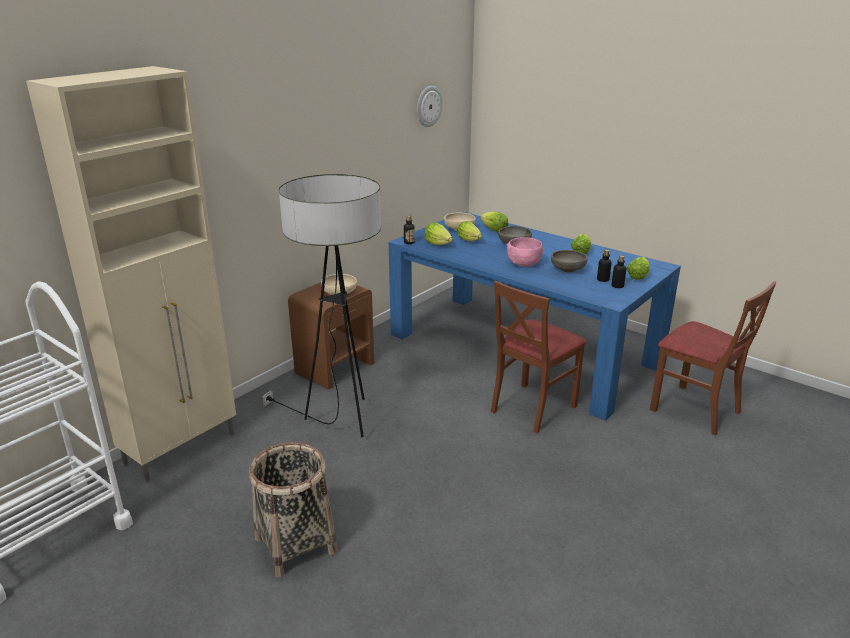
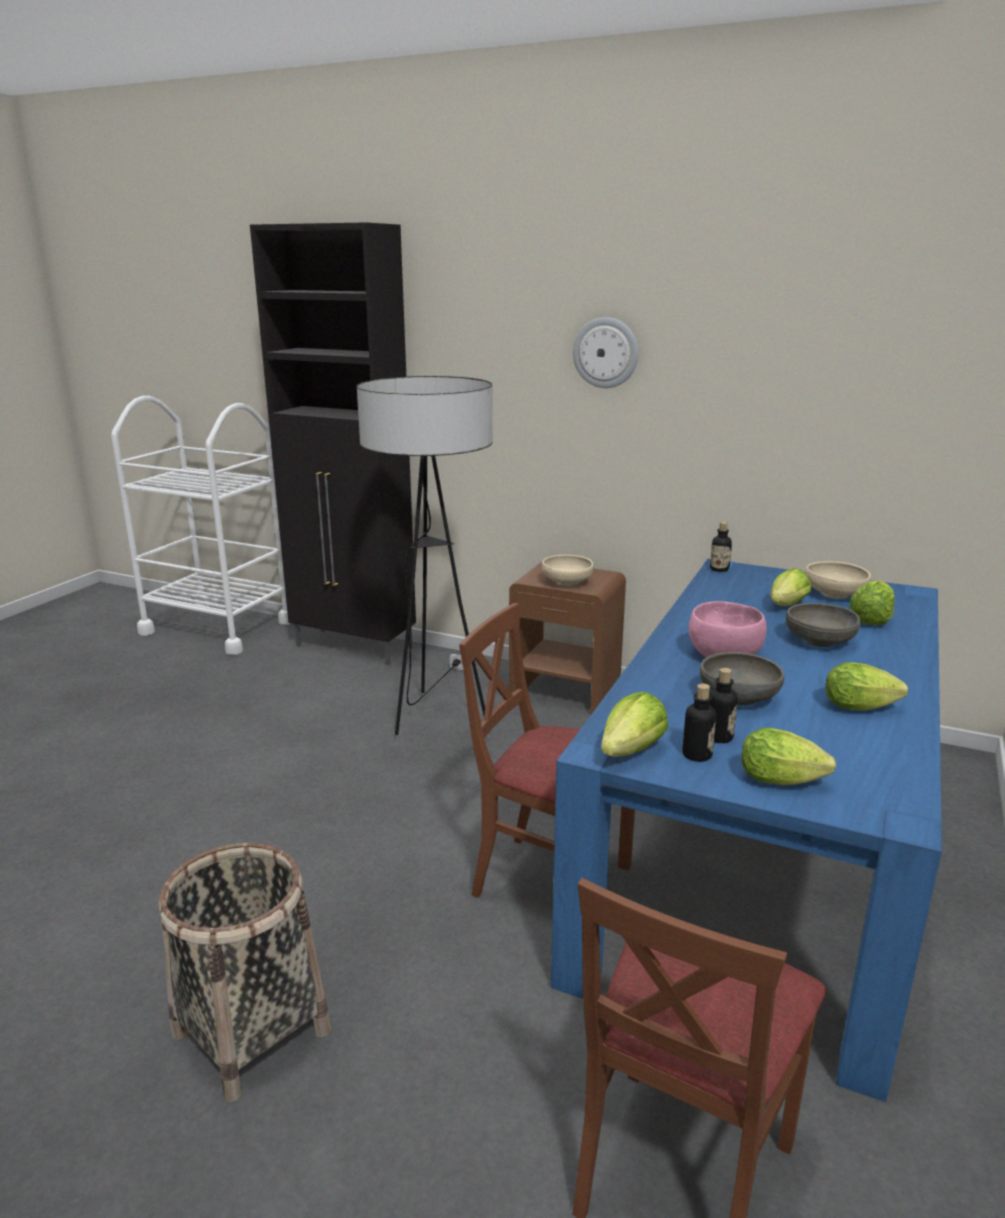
camera: 75 degrees right, 5 degrees down
beige cabinet [26,66,236,483] -> black cabinet [250,222,416,665]
basket [249,442,337,578] -> basket moved to [159,843,331,1102]
wall clock [417,86,443,127] -> wall clock moved to [573,317,639,388]
lettuce [424,223,453,245] -> lettuce moved to [601,692,668,757]

